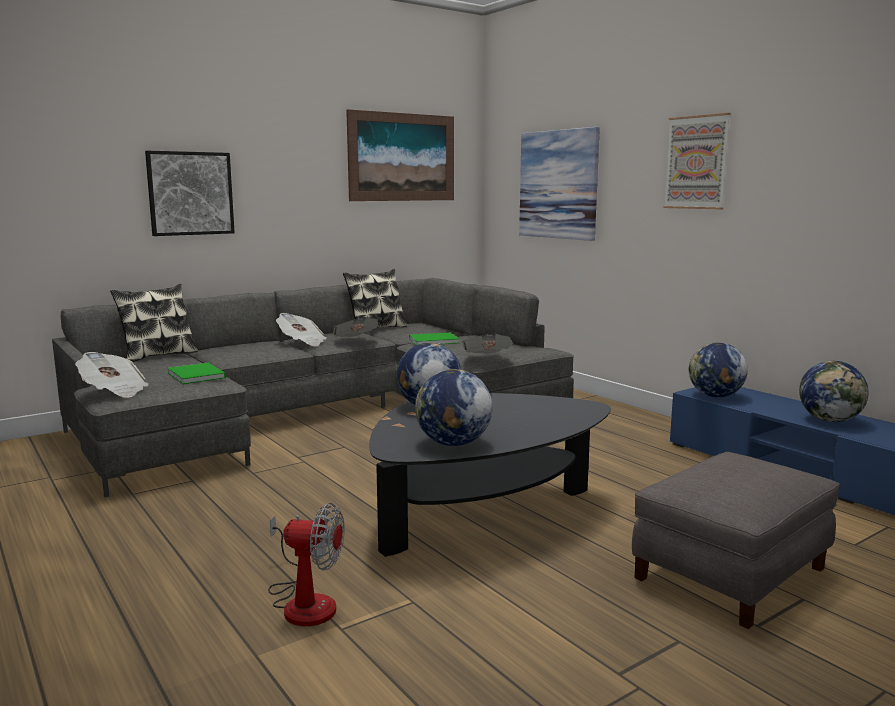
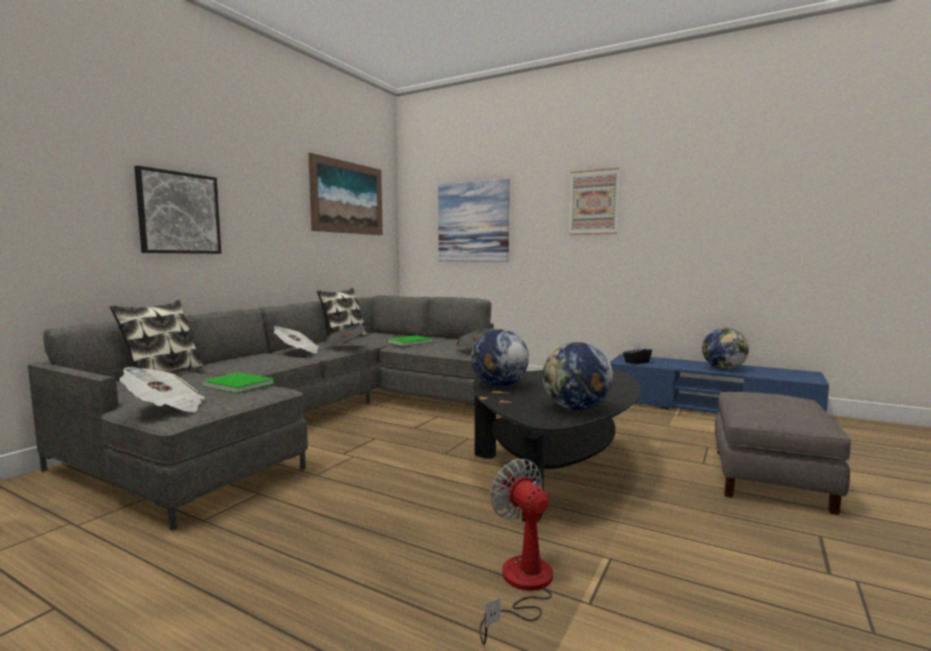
camera: 25 degrees left, 5 degrees down
fan [268,503,345,626] -> fan turned 105 degrees counterclockwise [479,458,553,645]
globe [689,342,748,397] -> black tissue box [623,343,652,364]

